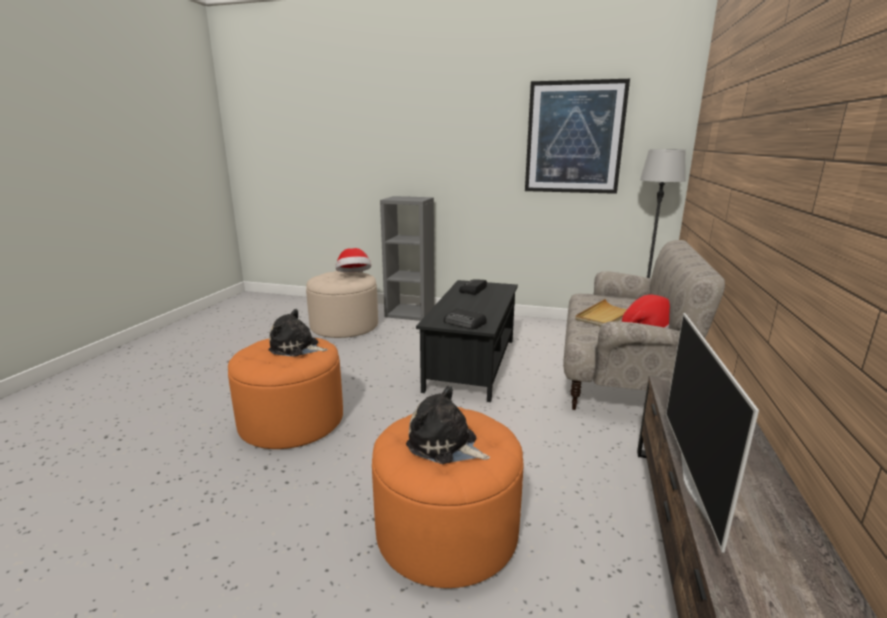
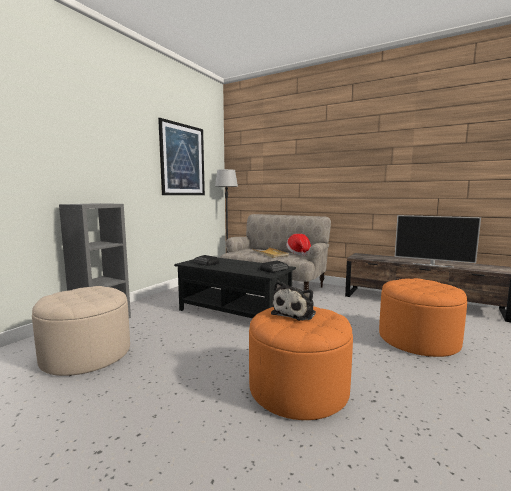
camera: 75 degrees left, 10 degrees down
hat [336,248,371,272] -> none
plush toy [406,386,490,464] -> none

